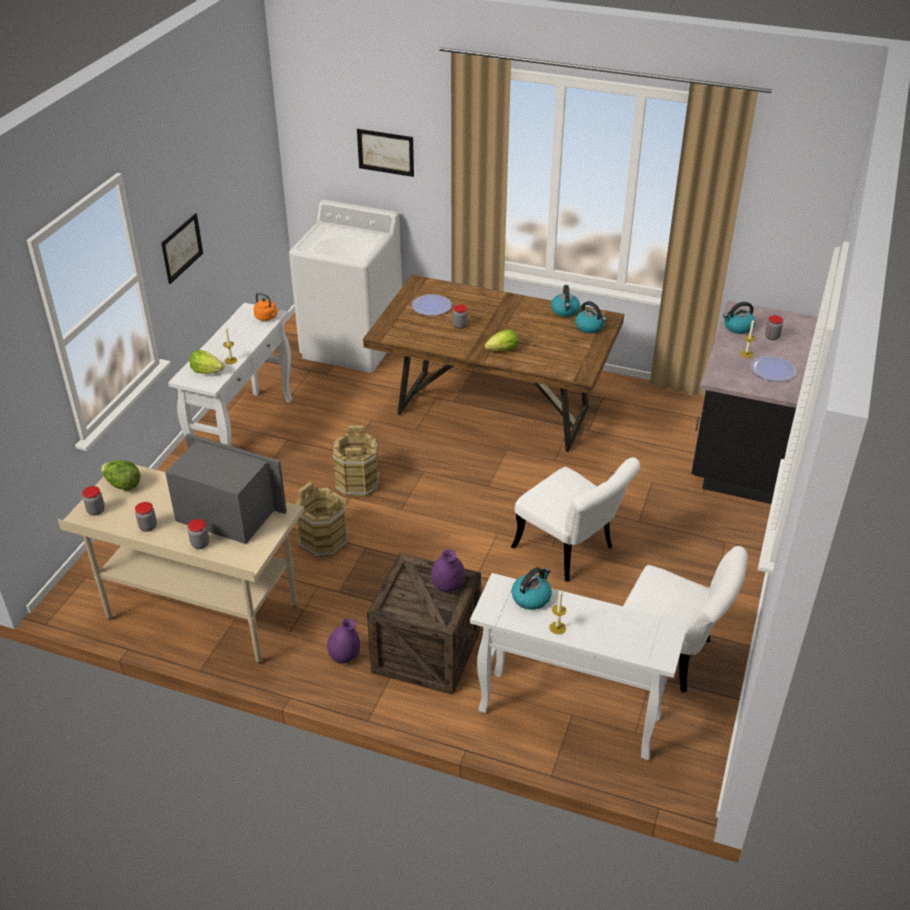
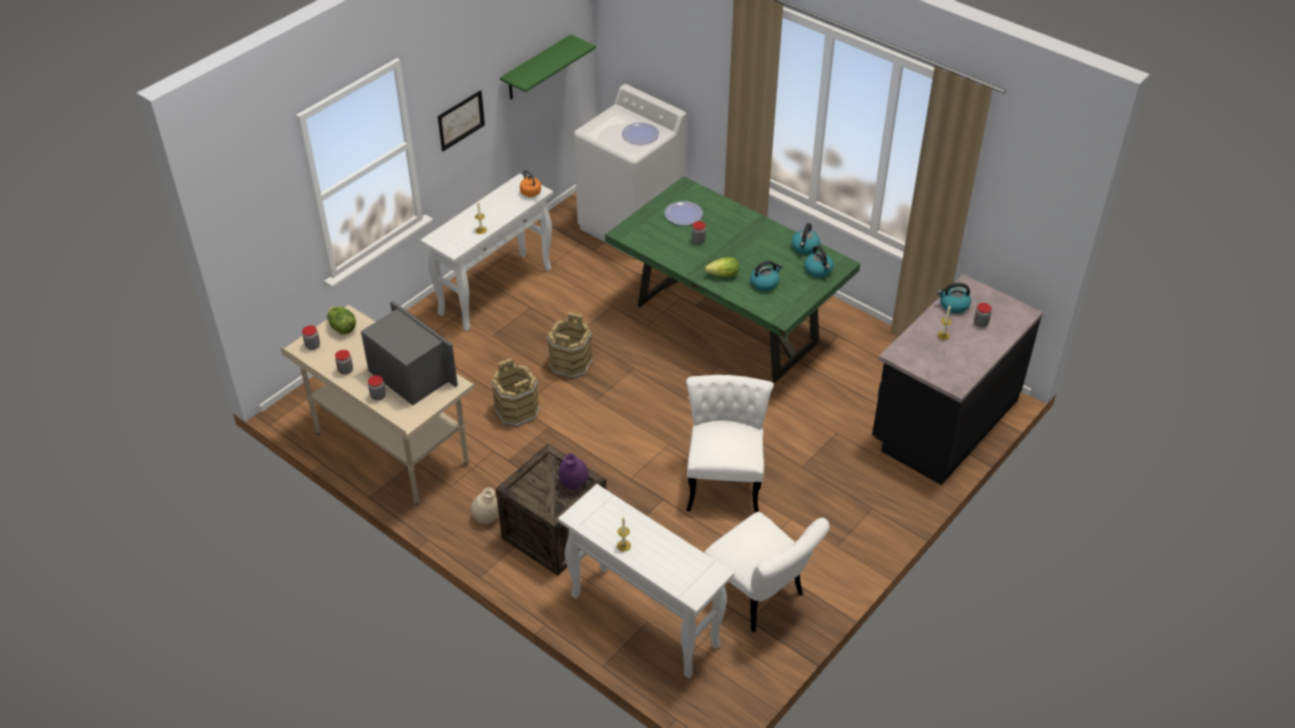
camera: 20 degrees right, 5 degrees up
lettuce [190,350,225,374] -> none
purple vase [327,619,360,663] -> beige vase [471,487,499,524]
picture [357,129,414,177] -> none
brown dining table [363,275,624,452] -> green dining table [605,176,861,383]
white chair [511,457,640,582] -> white chair turned 150 degrees counterclockwise [686,375,774,513]
kettle [512,567,552,610] -> kettle moved to [750,260,782,291]
plate [751,356,796,382] -> plate moved to [622,122,659,144]
none -> green shelf [500,35,596,99]

